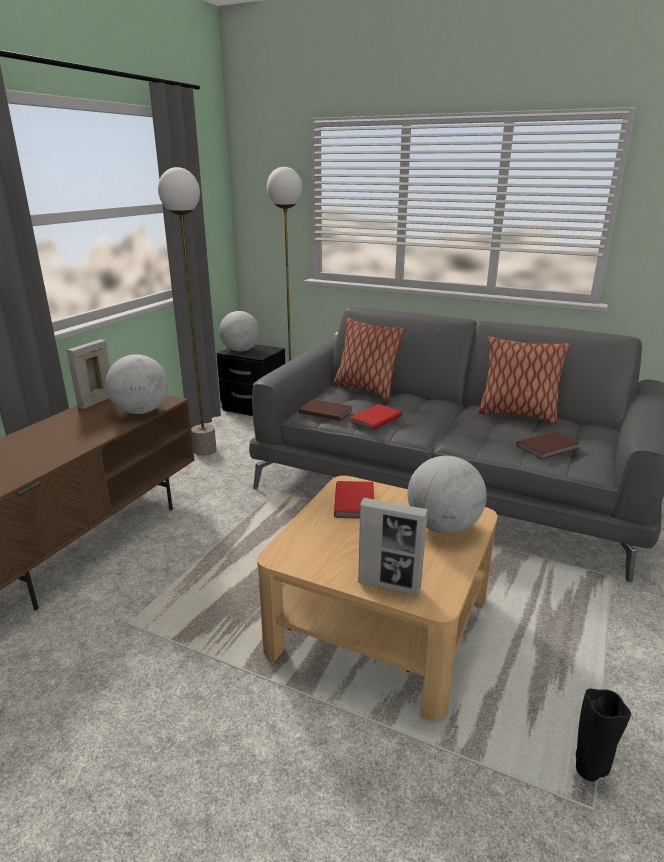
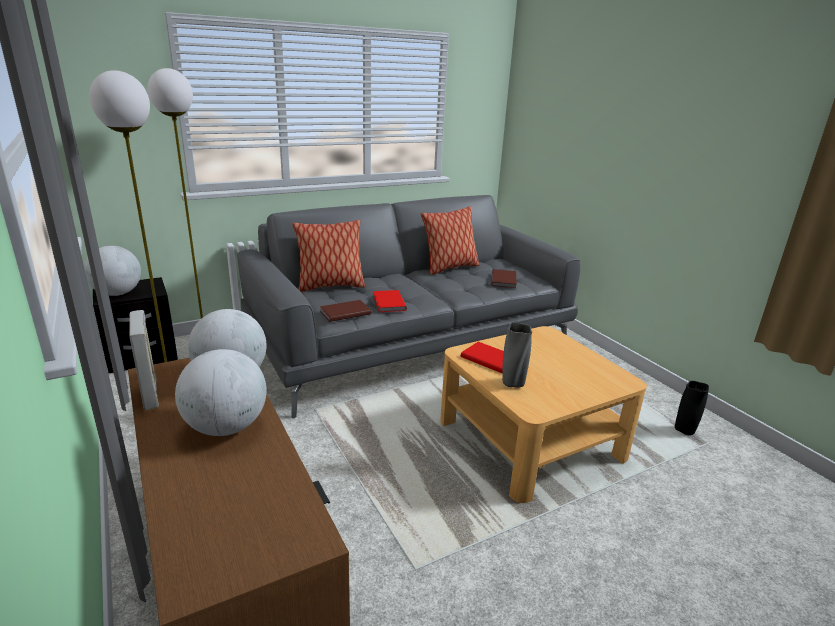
camera: 55 degrees left, 0 degrees up
picture frame [358,498,428,596] -> none
globe [407,456,487,534] -> globe moved to [175,349,267,436]
none -> grey vase [502,322,532,387]

